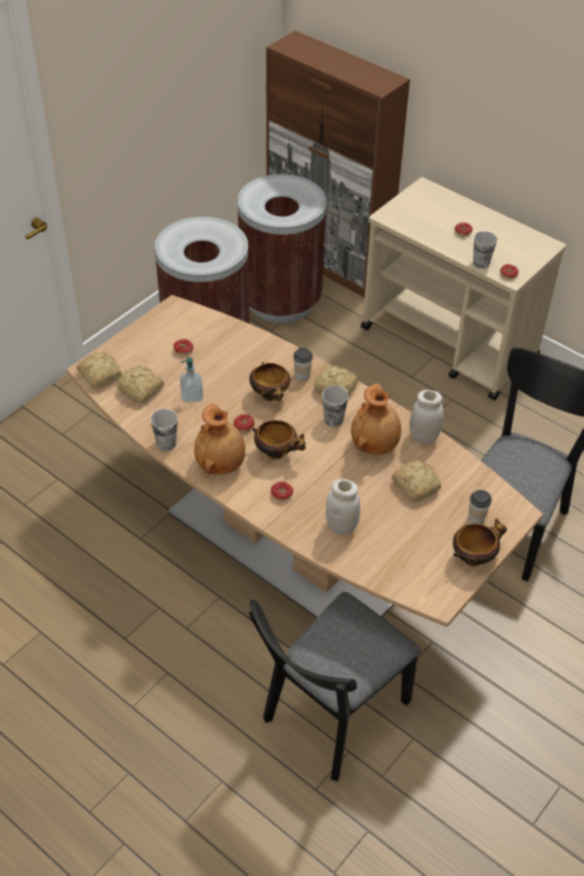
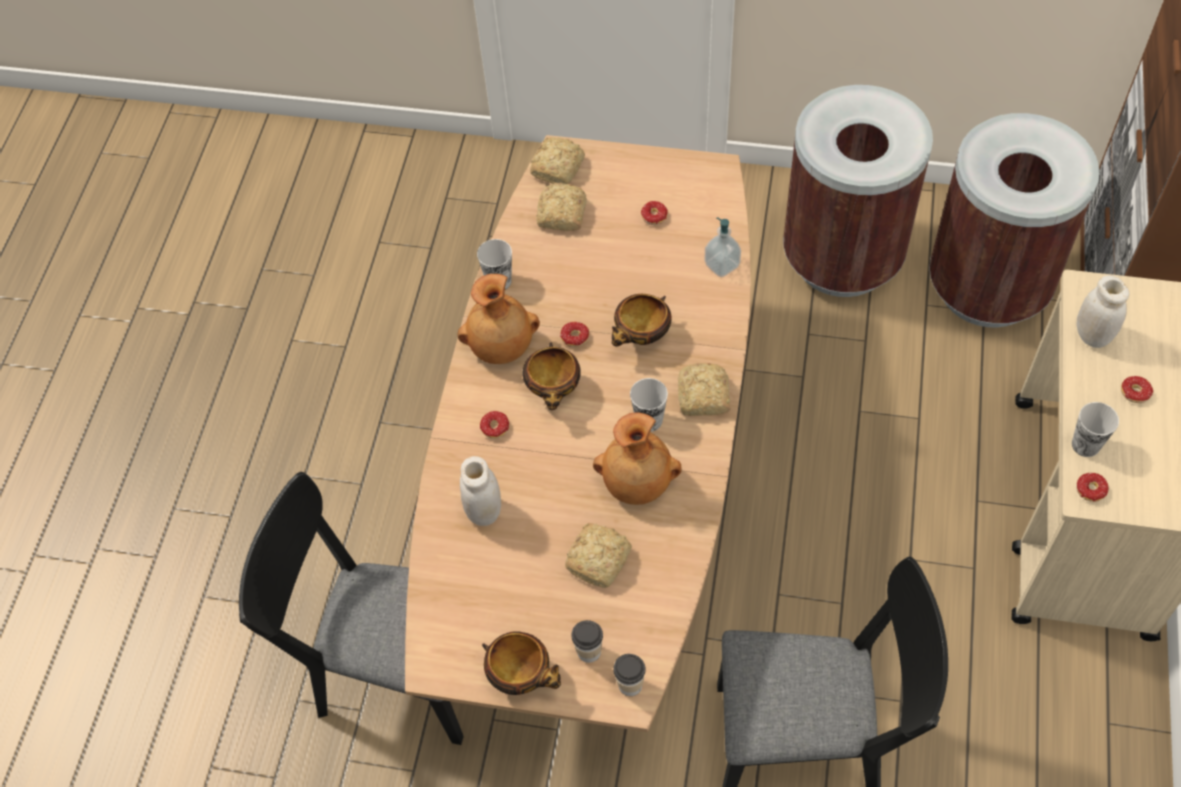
camera: 65 degrees right, 10 degrees up
soap dispenser [180,357,203,403] -> soap dispenser moved to [704,217,741,277]
cup [293,348,313,381] -> cup moved to [613,654,646,696]
white jar [410,390,443,444] -> white jar moved to [1077,275,1129,348]

